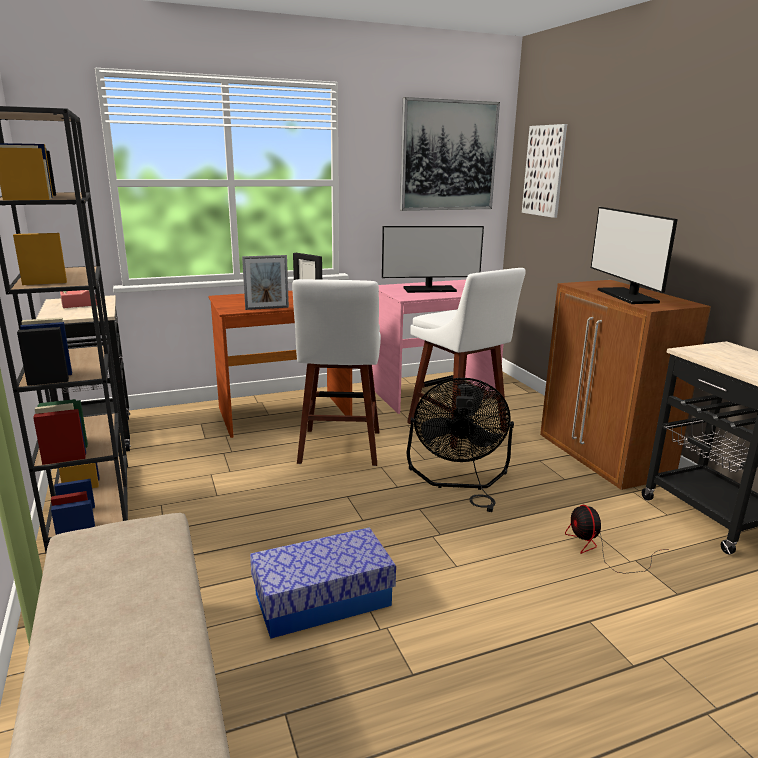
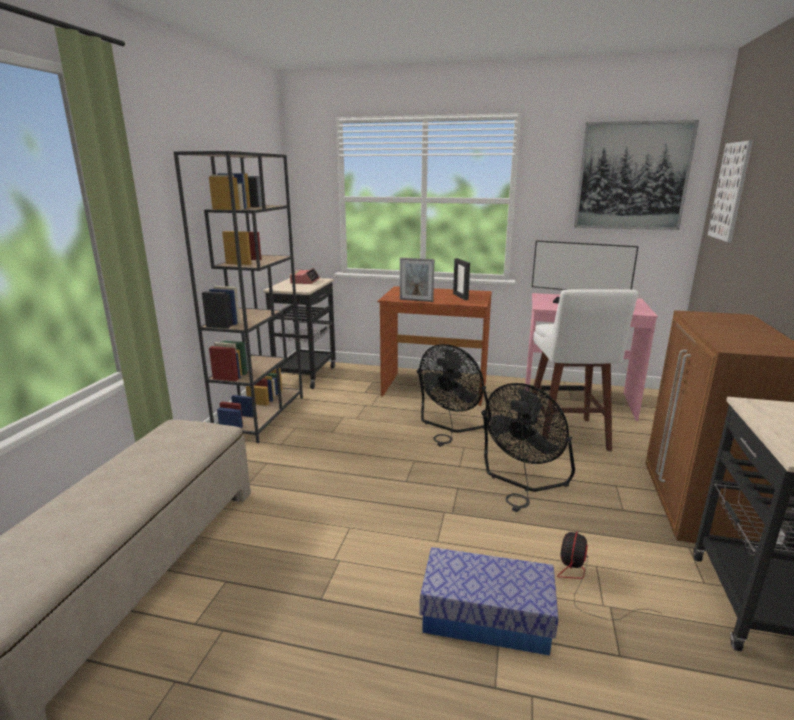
camera: 35 degrees right, 0 degrees up
storage box [250,527,396,639] -> storage box moved to [420,547,558,656]
white stool [292,279,381,466] -> black fan [417,344,491,447]
monitor [591,207,678,304] -> none

